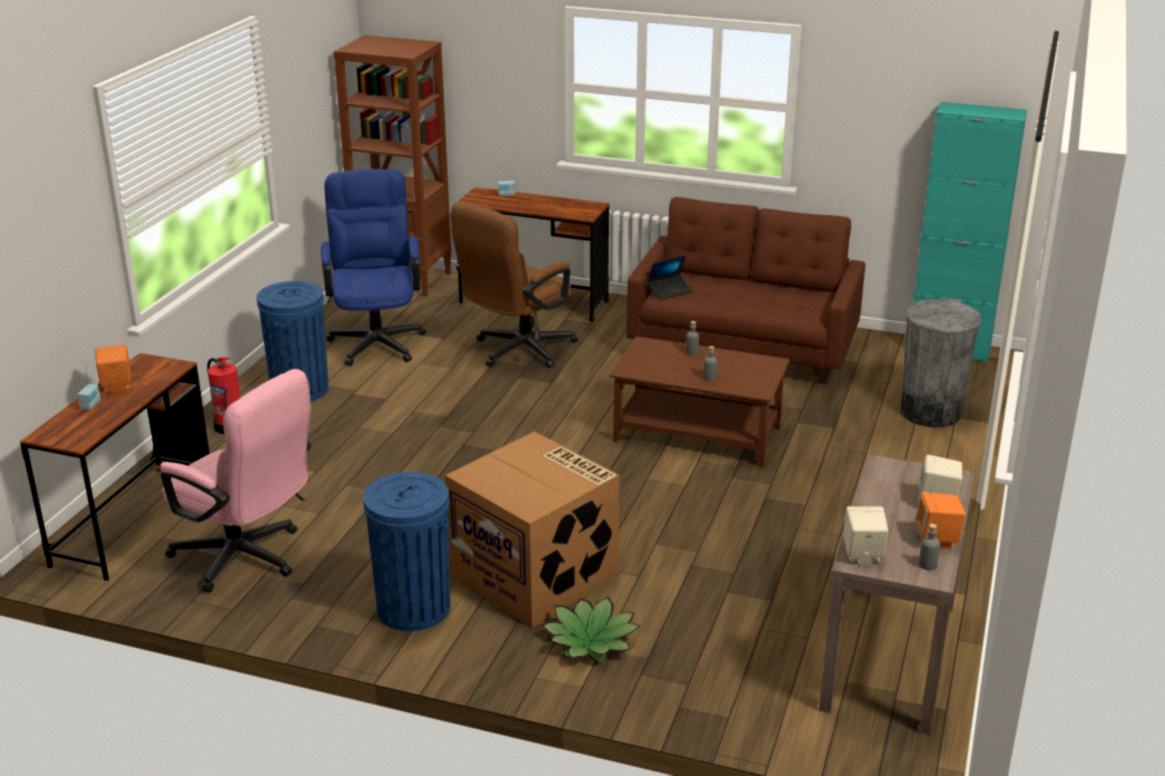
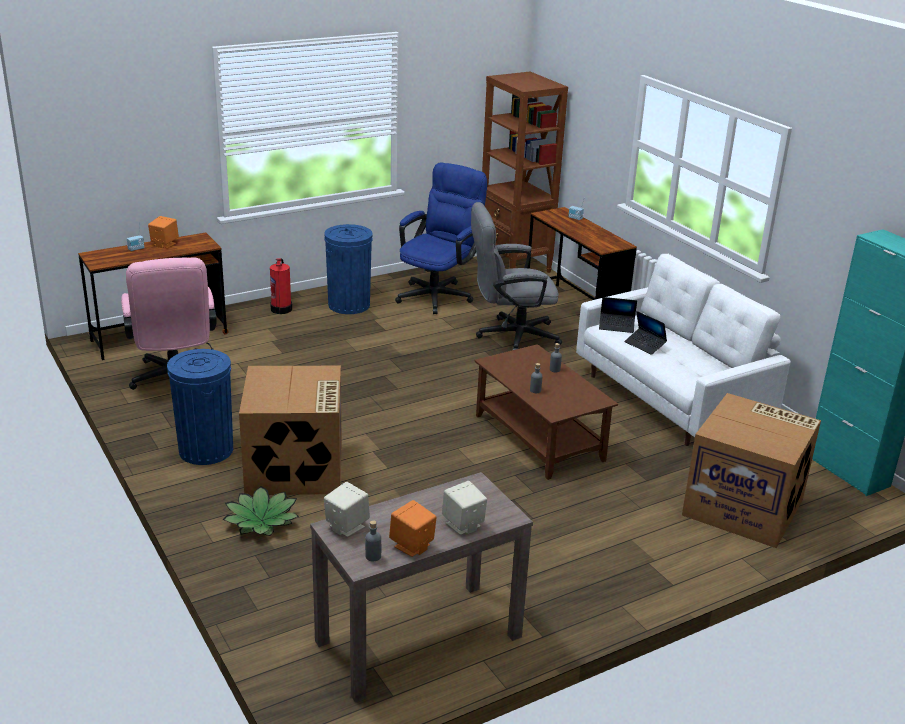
camera: 40 degrees right, 0 degrees up
brown office chair [450,202,578,368] -> grey office chair [471,202,562,350]
brown sofa [626,197,865,384] -> white sofa [576,254,791,446]
grey trash can [900,299,981,428] -> cardboard box [682,393,821,548]
none -> laptop [624,311,667,355]

